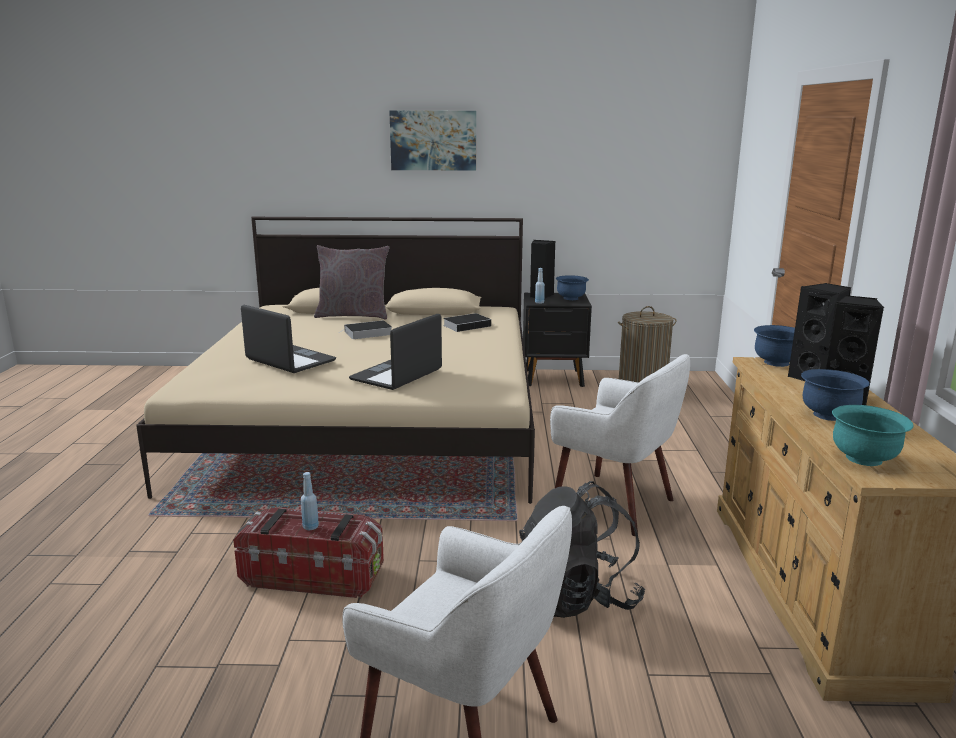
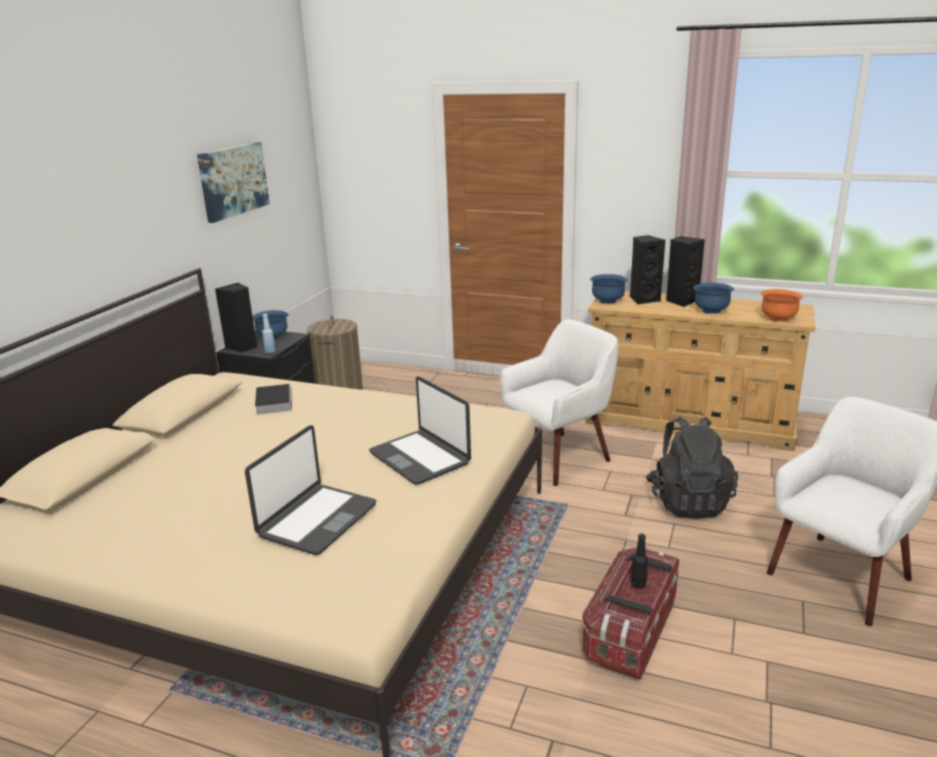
camera: 70 degrees left, 5 degrees up
laptop [241,305,336,373] -> laptop turned 150 degrees clockwise [245,425,377,555]
blue bottle [301,472,319,530] -> black bottle [631,533,648,589]
grey pillow [314,245,390,320] -> none
book [344,320,392,339] -> none
picture [389,110,476,171] -> picture moved to [197,142,270,223]
turquoise bowl [832,405,913,466] -> orange bowl [761,289,803,322]

